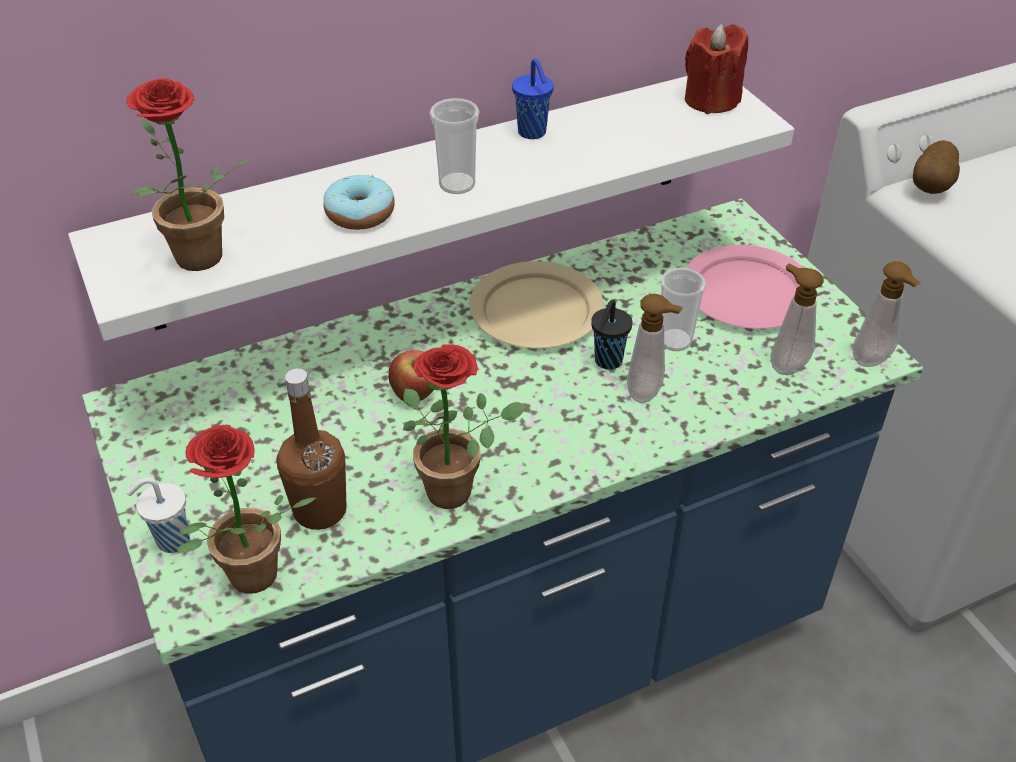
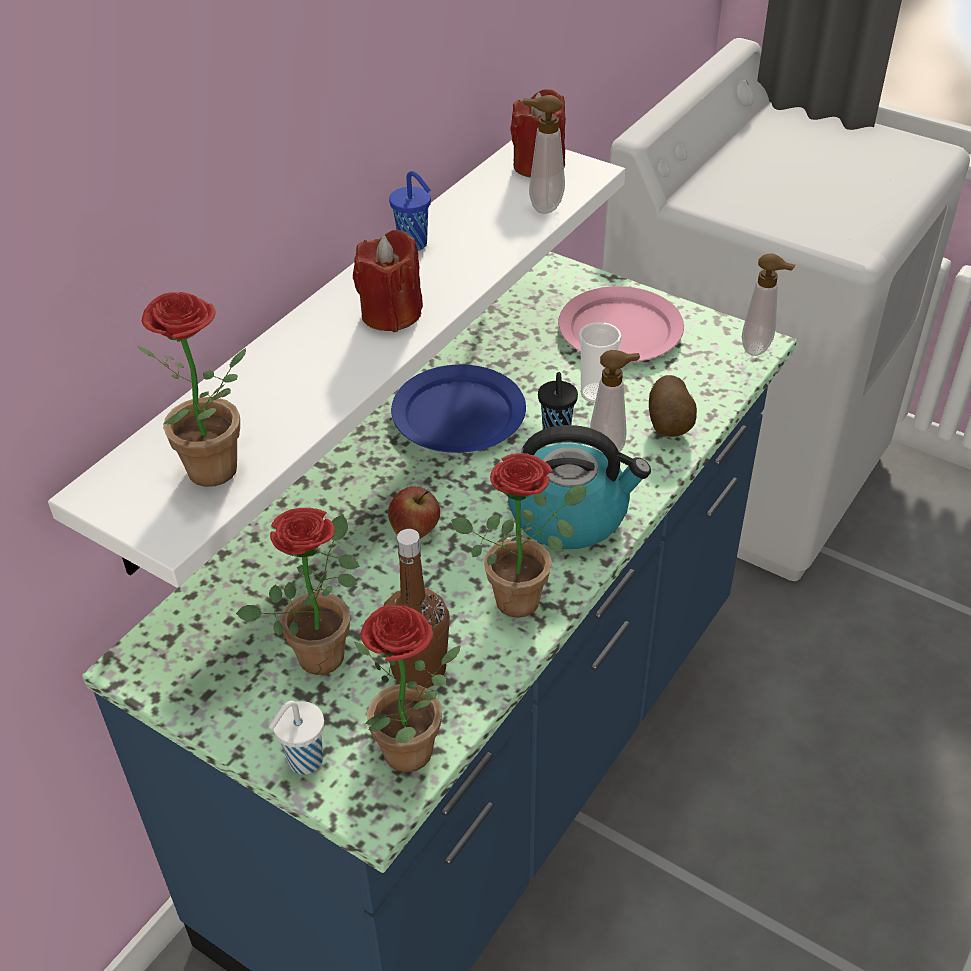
camera: 30 degrees left, 0 degrees up
donut [323,175,395,230] -> none
cup [430,98,480,194] -> red candle [353,230,423,332]
beige plate [470,261,604,349] -> blue plate [391,364,526,453]
soap dispenser [770,263,824,375] -> soap dispenser moved to [523,95,565,214]
potato [913,140,960,194] -> potato moved to [649,375,697,437]
none -> potted plant [236,508,360,675]
none -> kettle [508,425,651,549]

